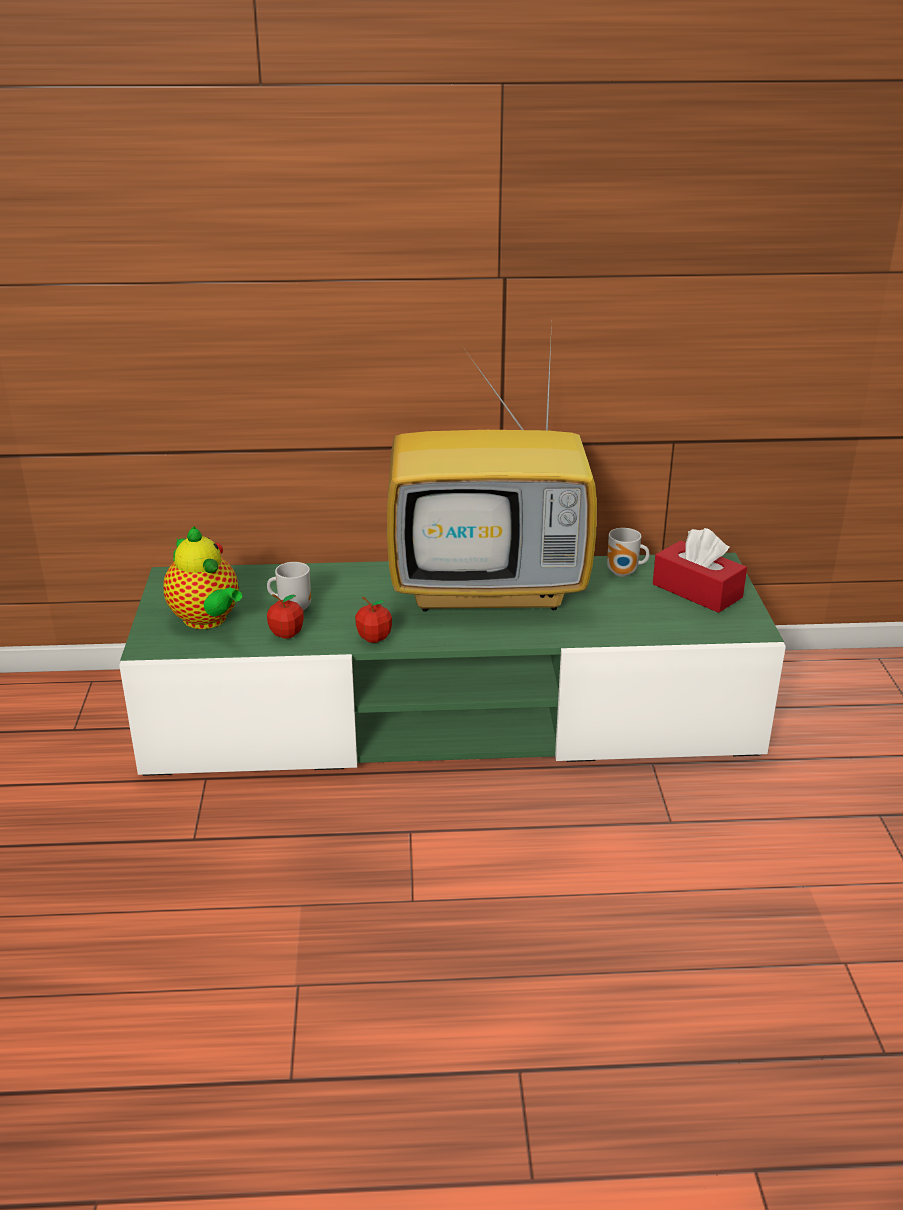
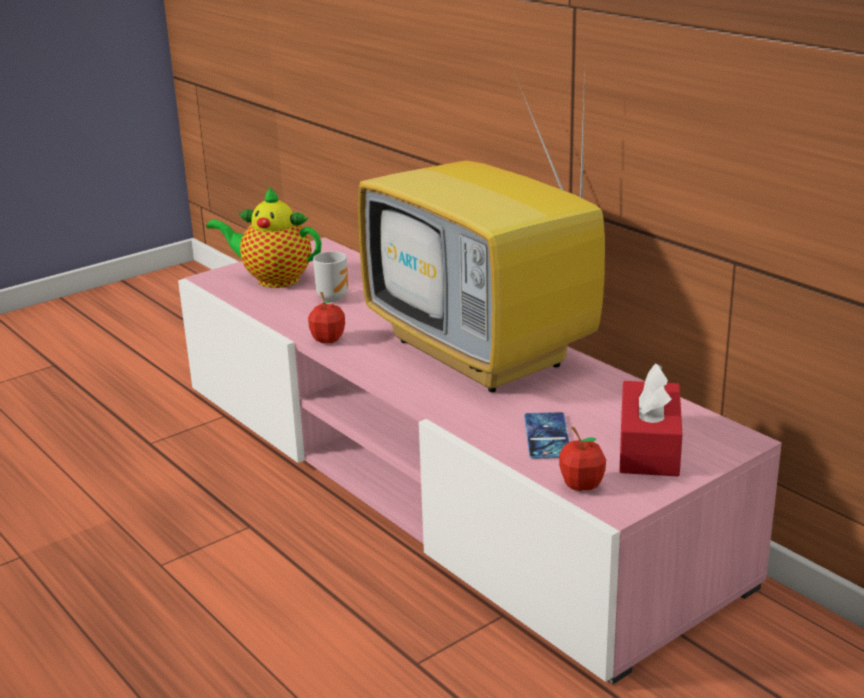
camera: 55 degrees right, 5 degrees down
green tv stand [119,553,786,776] -> pink tv stand [178,237,782,684]
teapot [163,526,242,629] -> teapot turned 90 degrees clockwise [206,187,321,288]
apple [267,594,304,639] -> apple moved to [559,427,606,491]
mug [607,528,650,577] -> none
none -> phone [524,412,570,459]

